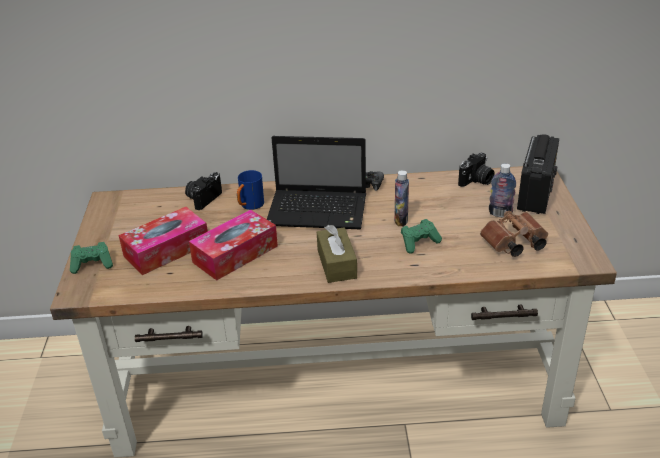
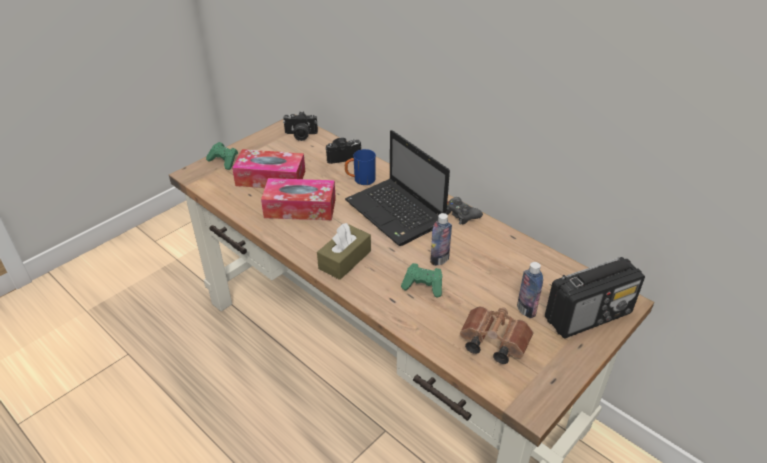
camera: 45 degrees right, 5 degrees up
camera [458,153,495,187] -> camera moved to [283,112,318,141]

